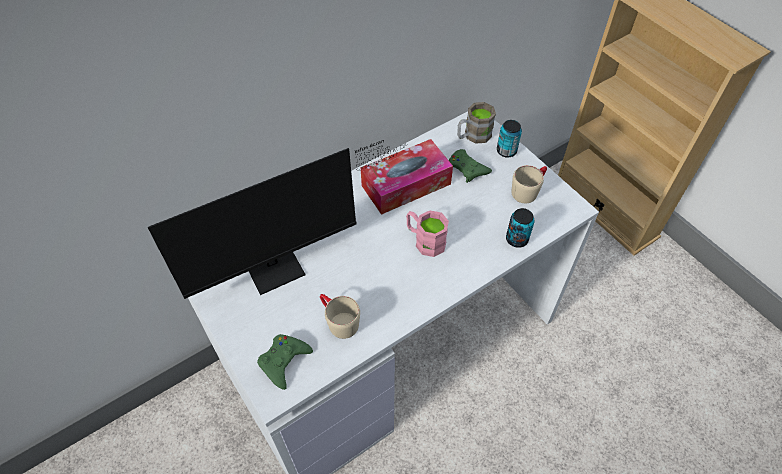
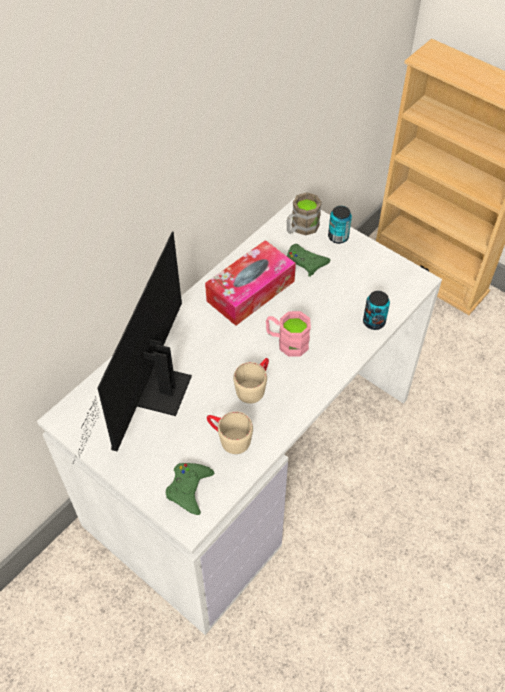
camera: 15 degrees left, 0 degrees up
monitor [148,140,404,299] -> monitor turned 150 degrees clockwise [72,231,192,465]
beige mug [512,165,547,203] -> beige mug moved to [233,358,269,404]

